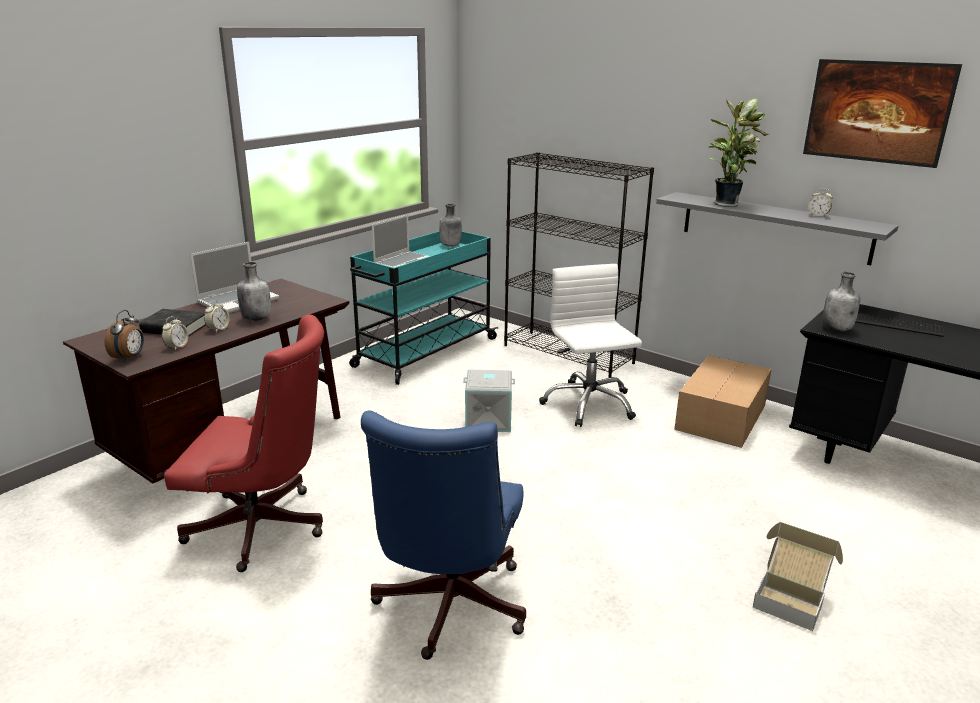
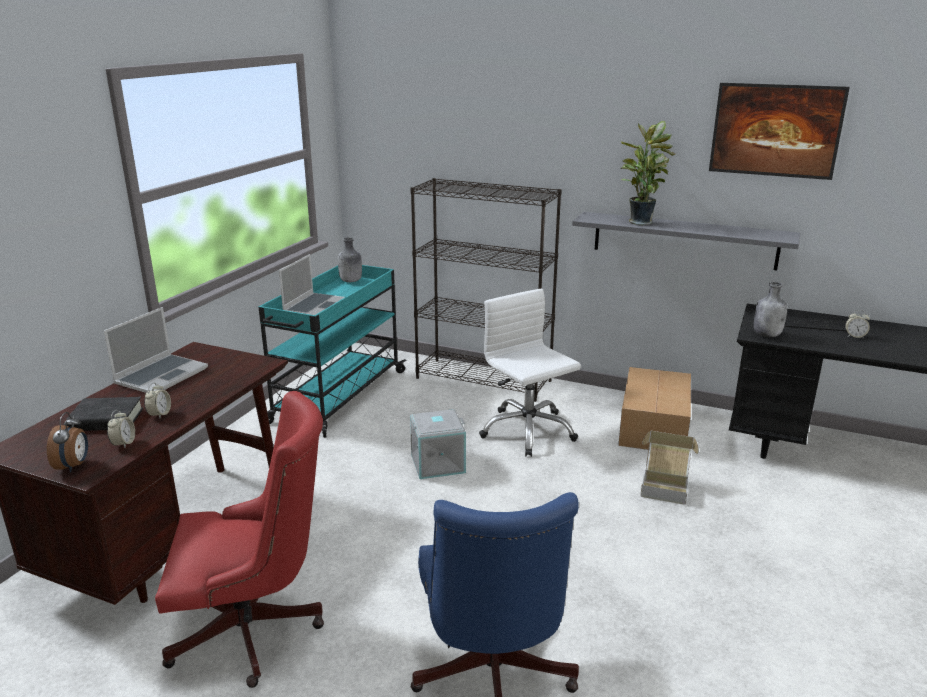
camera: 15 degrees left, 0 degrees up
grey bottle [237,262,271,321] -> none
cardboard box [753,522,843,631] -> cardboard box moved to [640,431,699,505]
alarm clock [809,188,833,216] -> alarm clock moved to [845,310,870,338]

